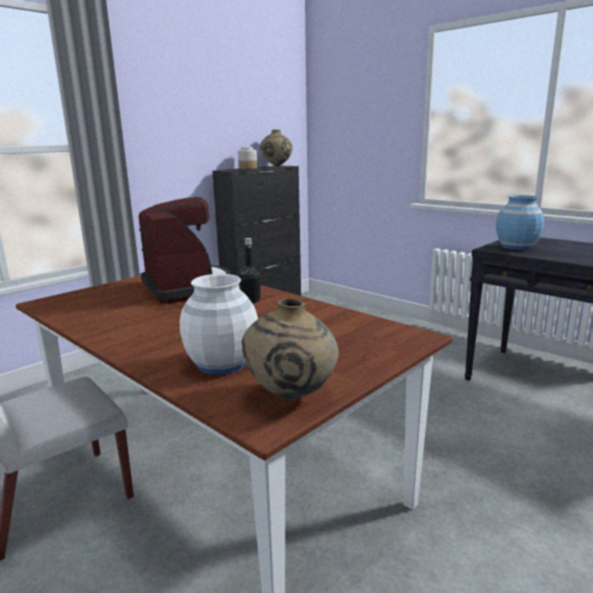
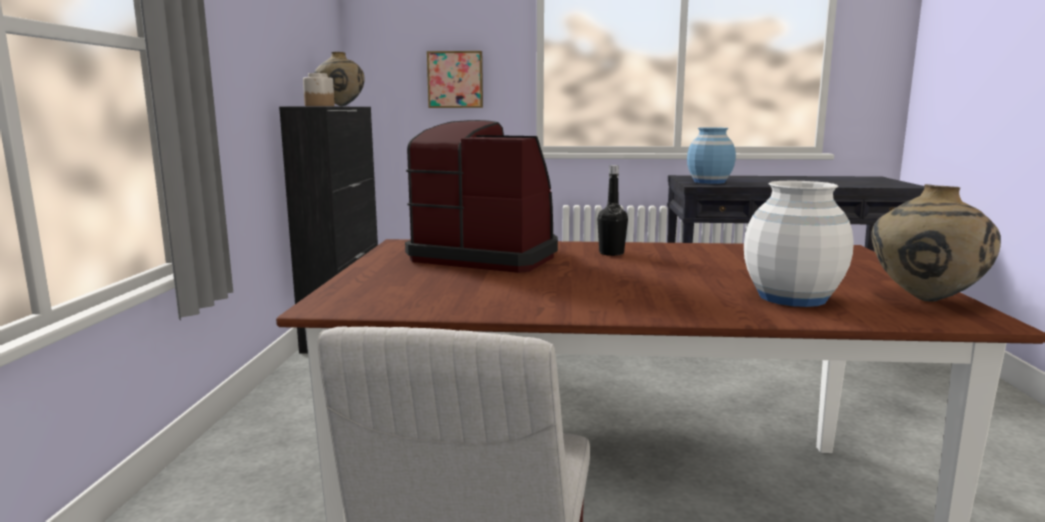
camera: 40 degrees left, 5 degrees down
none -> picture [427,51,483,108]

